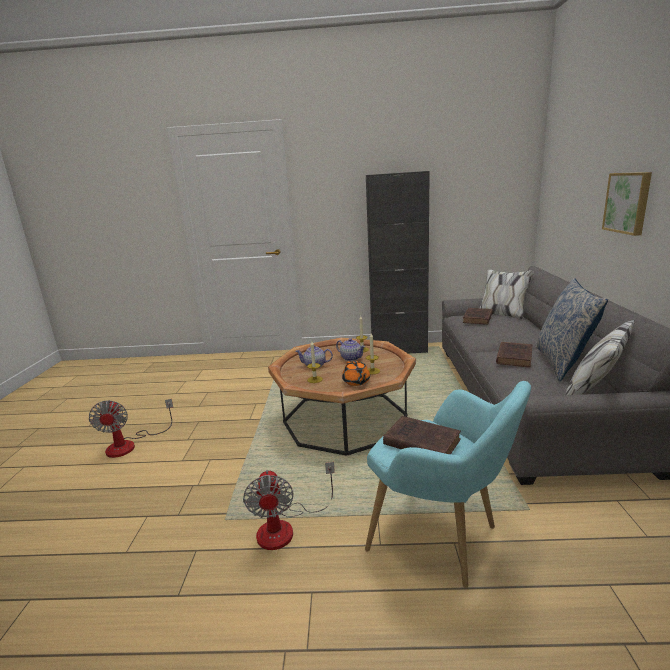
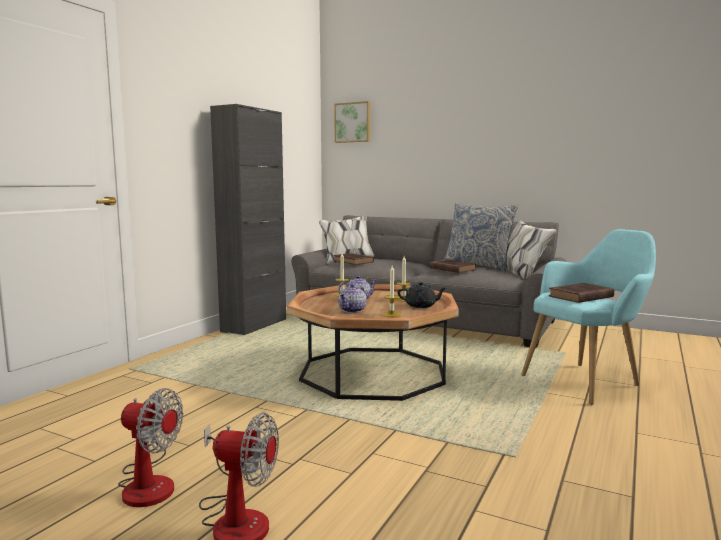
camera: 65 degrees left, 10 degrees down
fan [243,462,335,550] -> fan moved to [118,388,184,507]
orange teapot [342,361,370,386] -> black teapot [398,282,446,308]
picture [602,172,652,236] -> picture moved to [334,101,370,143]

